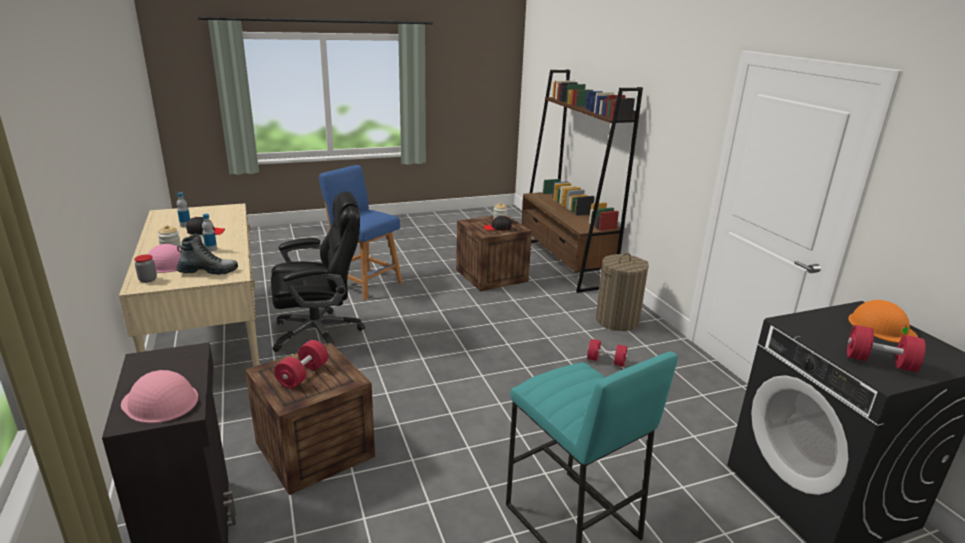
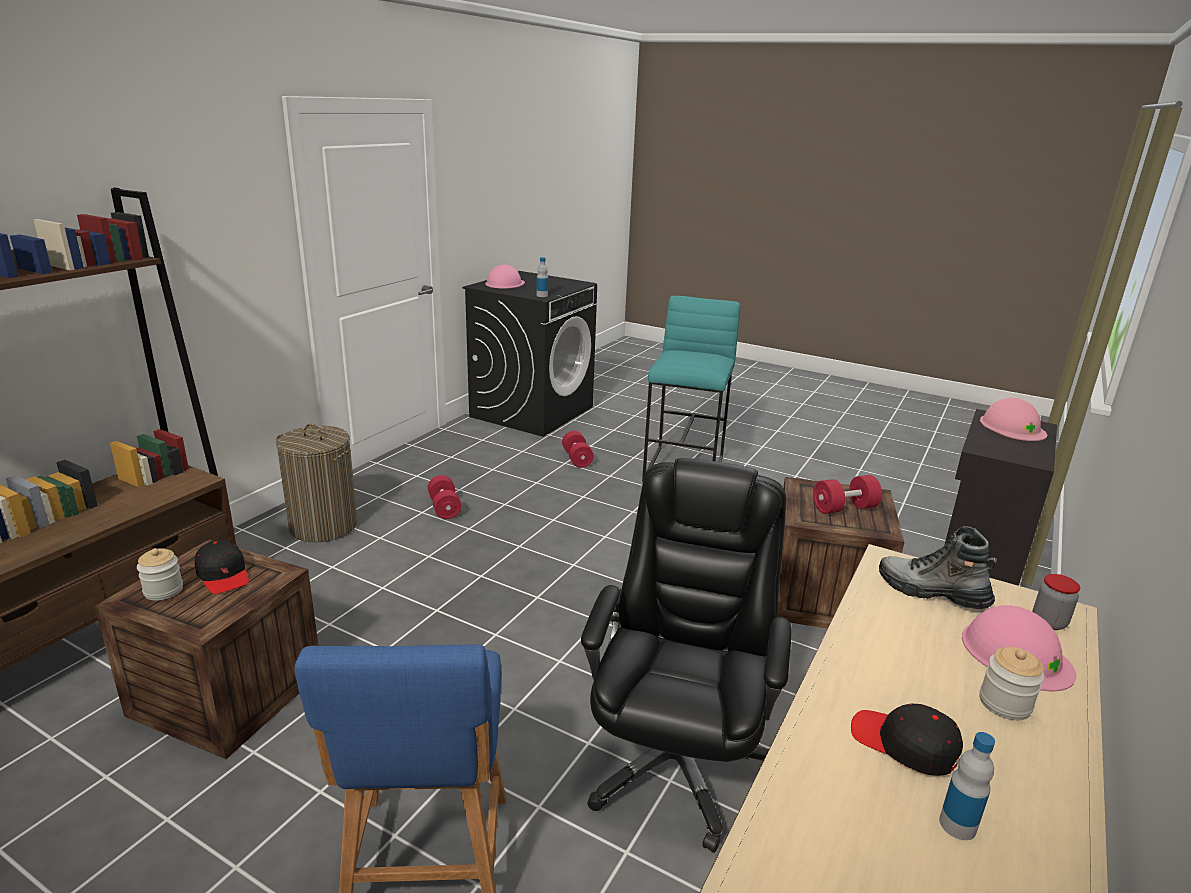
camera: 130 degrees left, 0 degrees up
bottle [202,214,217,252] -> bottle moved to [537,257,548,297]
black office chair [271,191,365,352] -> black office chair turned 75 degrees clockwise [581,458,792,853]
red dumbbell [847,325,926,372] -> red dumbbell moved to [562,431,594,468]
orange hard hat [848,300,918,343] -> pink hard hat [485,265,525,288]

